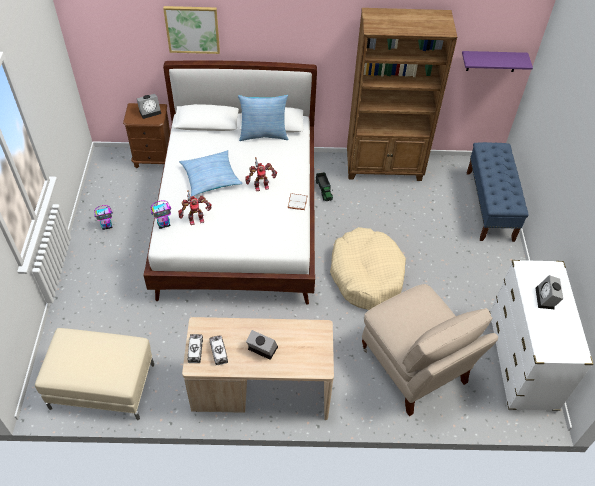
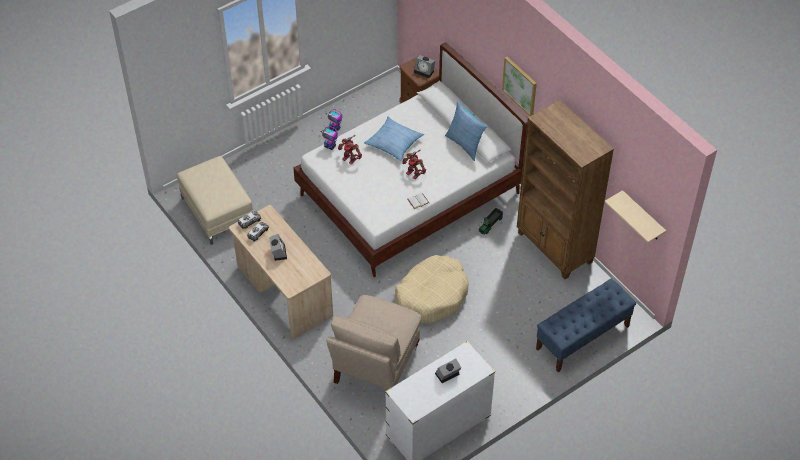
camera: 55 degrees right, 0 degrees up
picture [163,6,220,54] -> picture moved to [502,57,537,116]
purple shelf [462,51,533,72] -> beige shelf [605,190,666,243]

